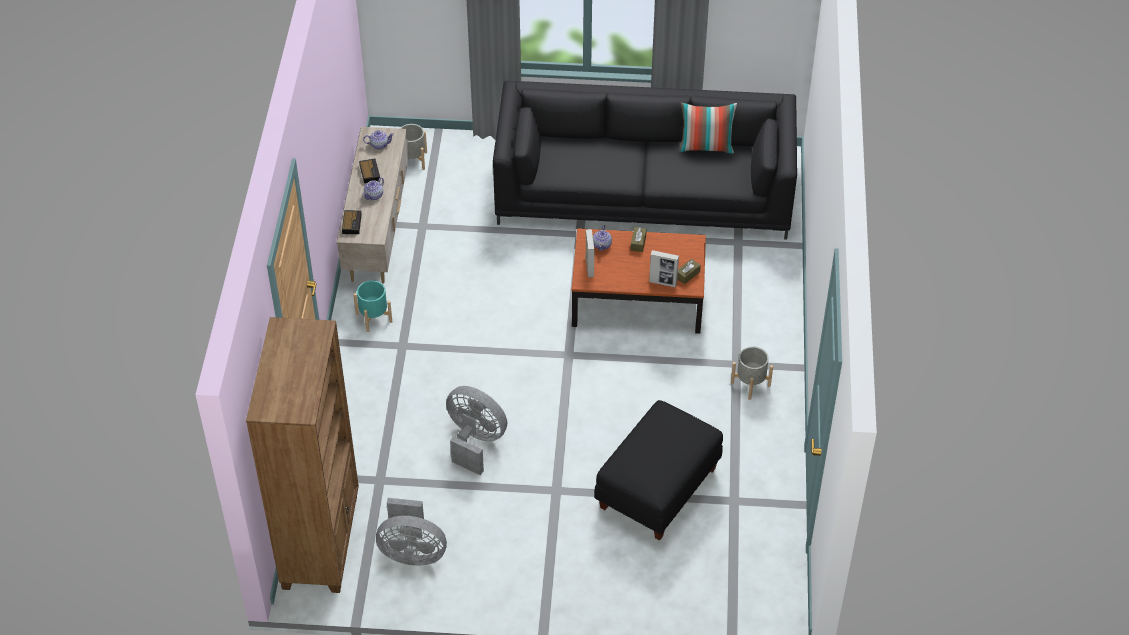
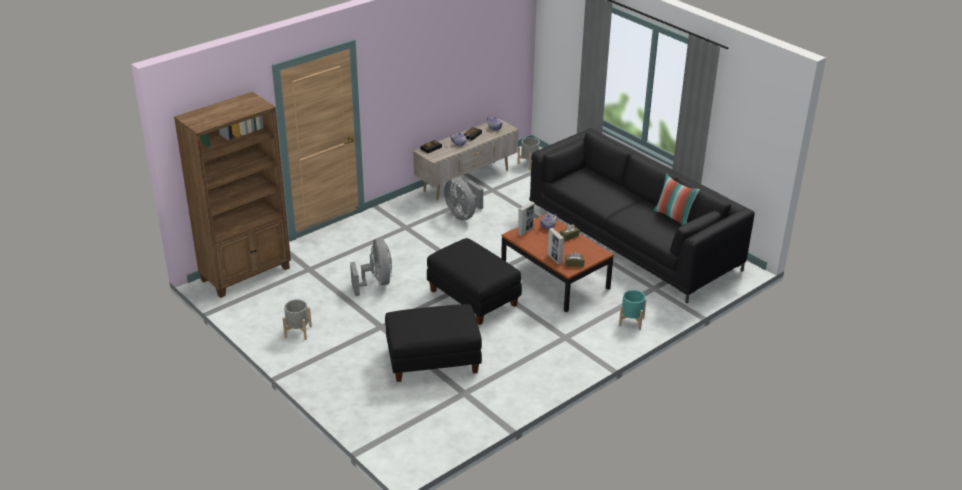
camera: 45 degrees right, 15 degrees down
turquoise planter [353,280,392,332] -> turquoise planter moved to [619,290,647,330]
grey fan [376,498,447,566] -> grey fan moved to [444,178,483,220]
grey planter [731,346,773,400] -> grey planter moved to [282,299,312,340]
none -> black ottoman [427,238,522,325]

